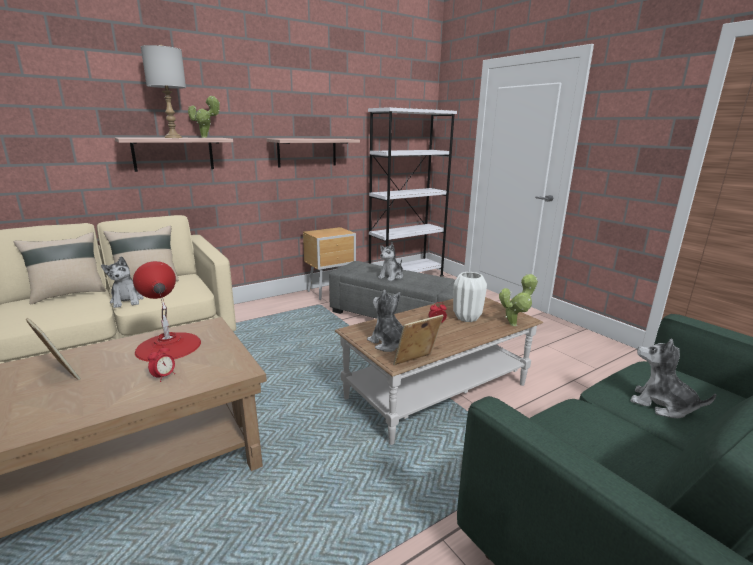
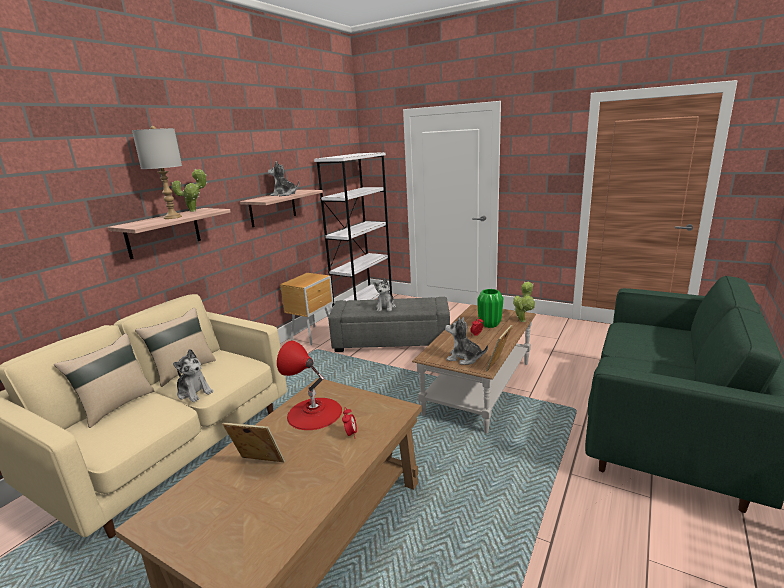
camera: 25 degrees left, 0 degrees up
white vase [453,272,487,322] -> green vase [477,289,503,328]
plush toy [630,338,716,418] -> plush toy moved to [268,161,299,196]

